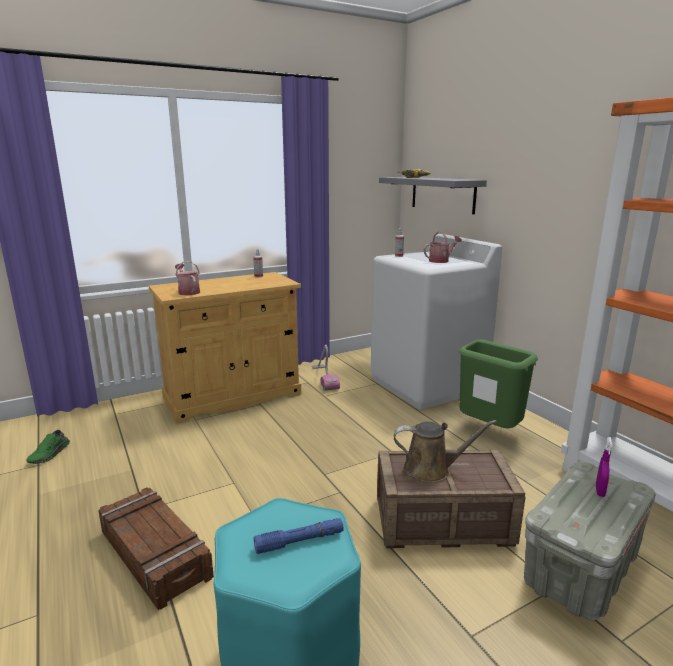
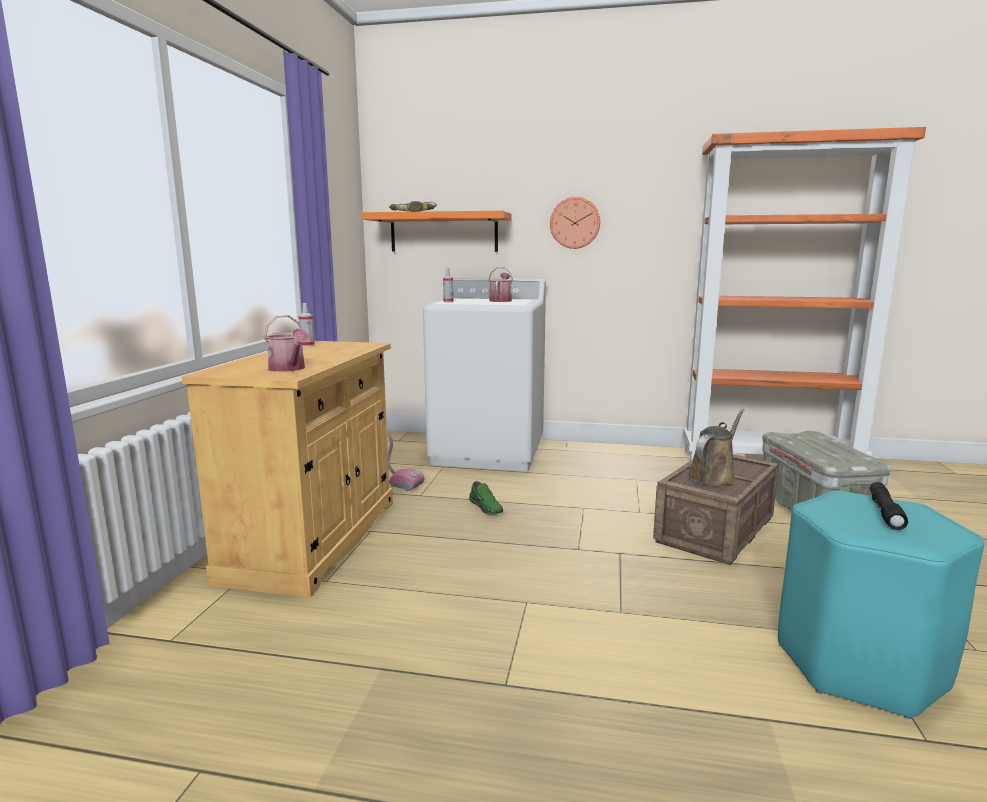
camera: 50 degrees left, 5 degrees down
green shoe [27,430,70,464] -> green shoe moved to [469,481,503,515]
crate [98,488,214,610] -> none
watering can [175,261,200,295] -> watering can turned 135 degrees counterclockwise [263,315,309,372]
blue flashlight [254,518,344,554] -> black flashlight [870,482,908,530]
grey shelf [379,177,487,214] -> orange shelf [361,211,512,252]
green trash can [459,340,538,428] -> none
purple spray bottle [596,437,613,497] -> none
none -> wall clock [550,197,600,249]

